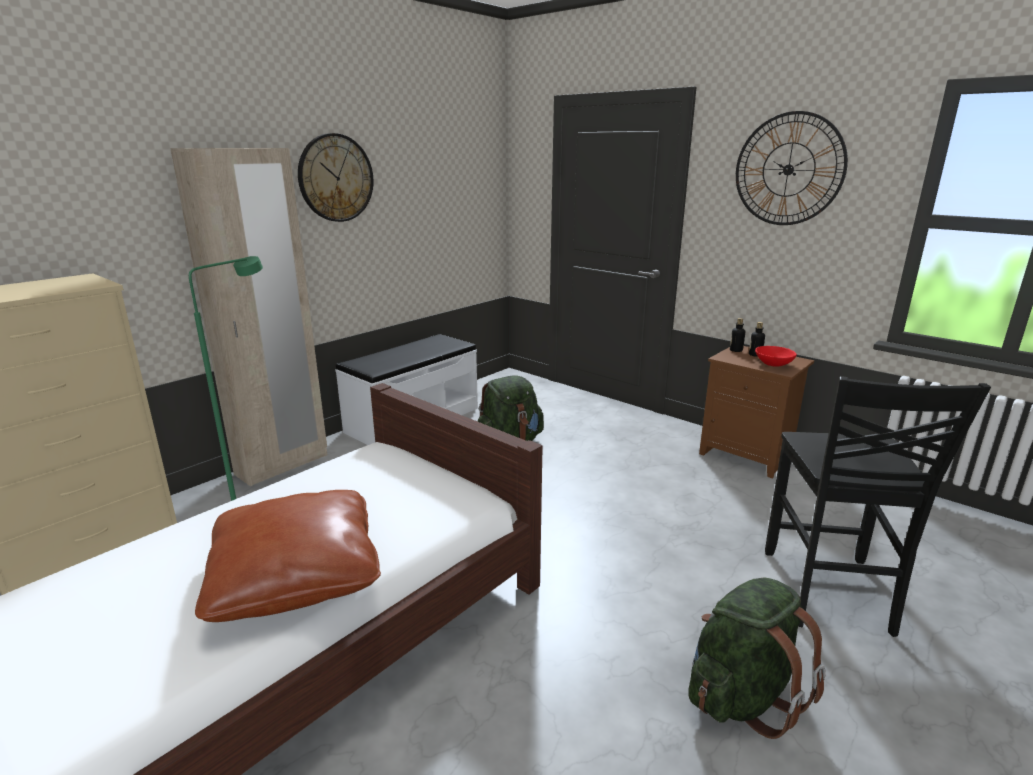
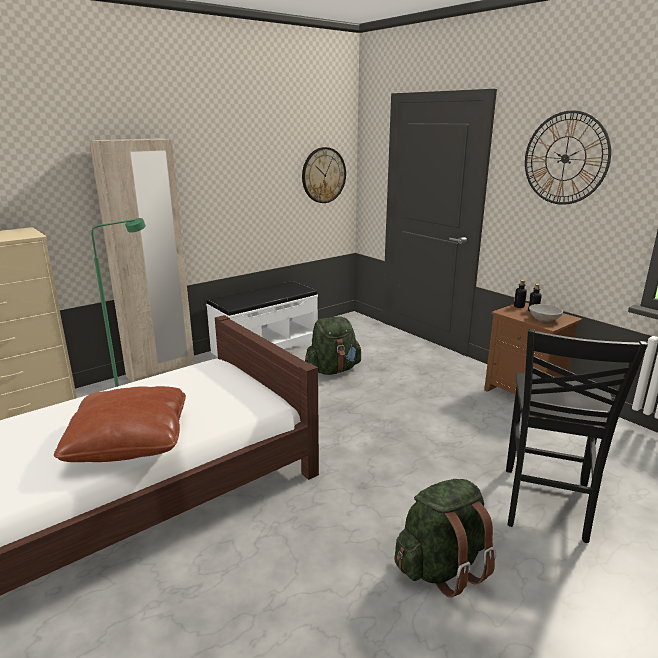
camera: 10 degrees right, 0 degrees up
wall clock [298,133,373,222] -> wall clock moved to [302,147,346,203]
red bowl [755,346,797,367] -> grey bowl [529,304,563,322]

